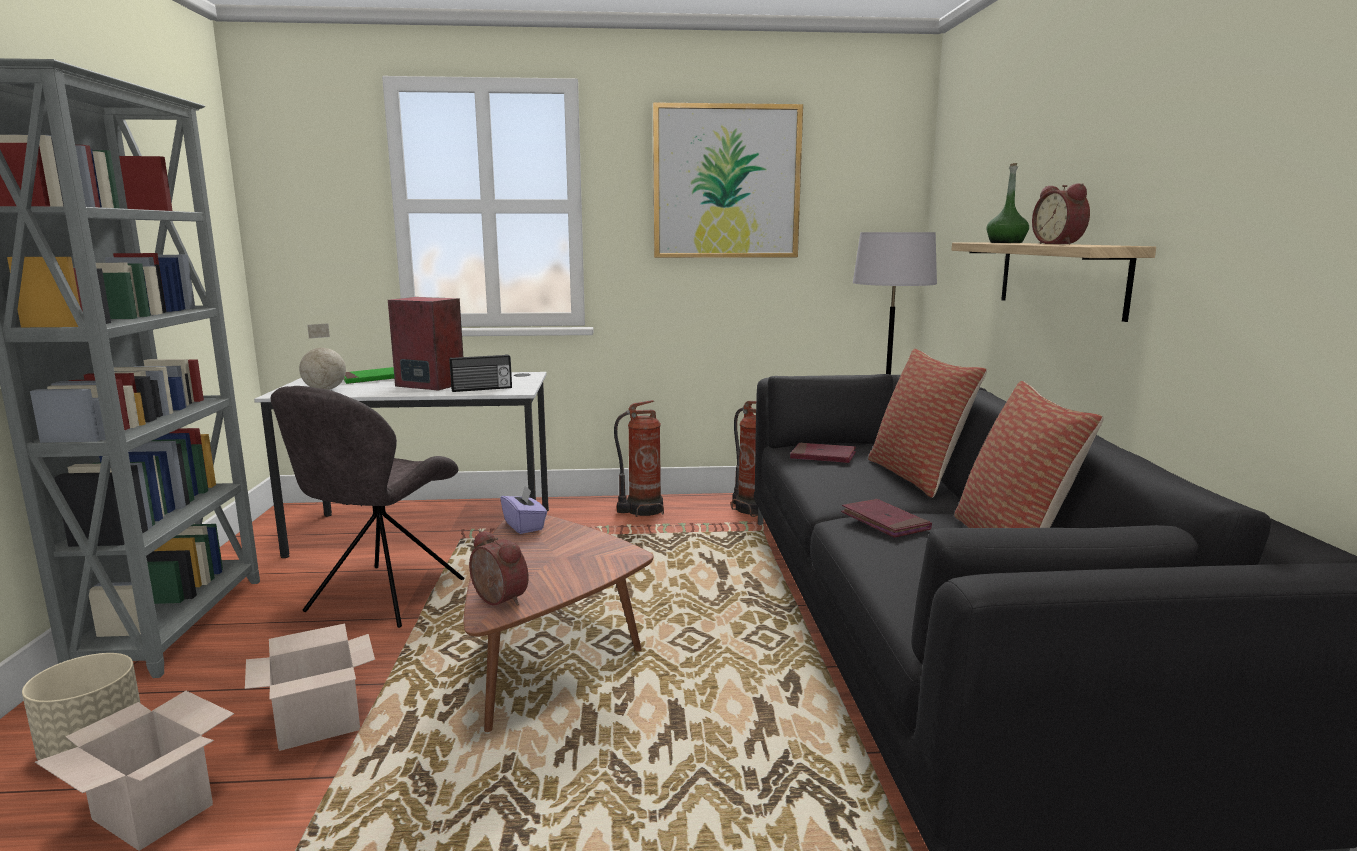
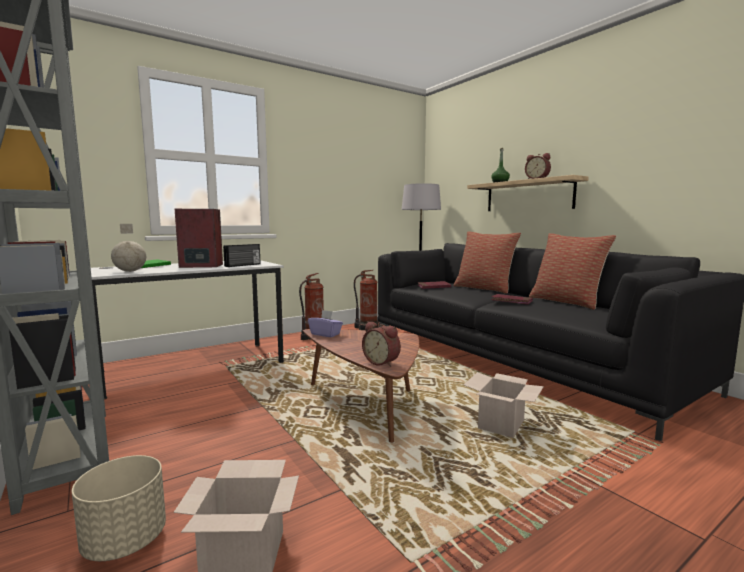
camera: 30 degrees left, 5 degrees down
cardboard box [245,624,375,751] -> cardboard box moved to [464,372,544,438]
grey chair [271,386,464,628] -> none
alarm clock [469,531,529,606] -> alarm clock turned 150 degrees counterclockwise [362,321,401,367]
picture [653,102,803,258] -> none

